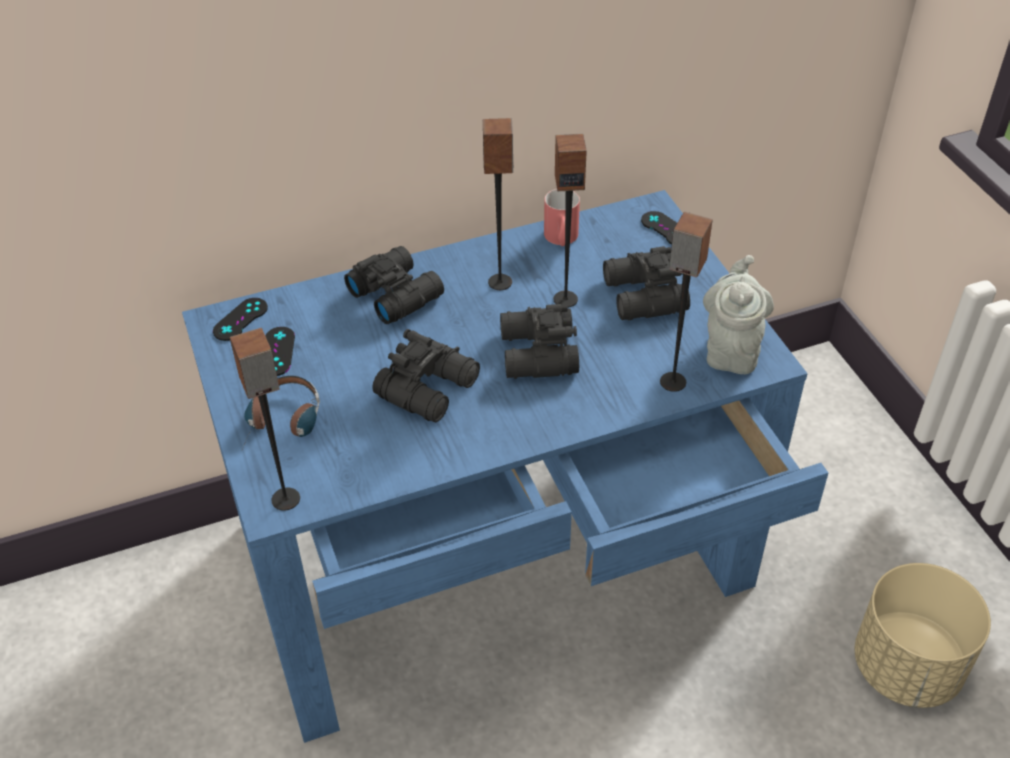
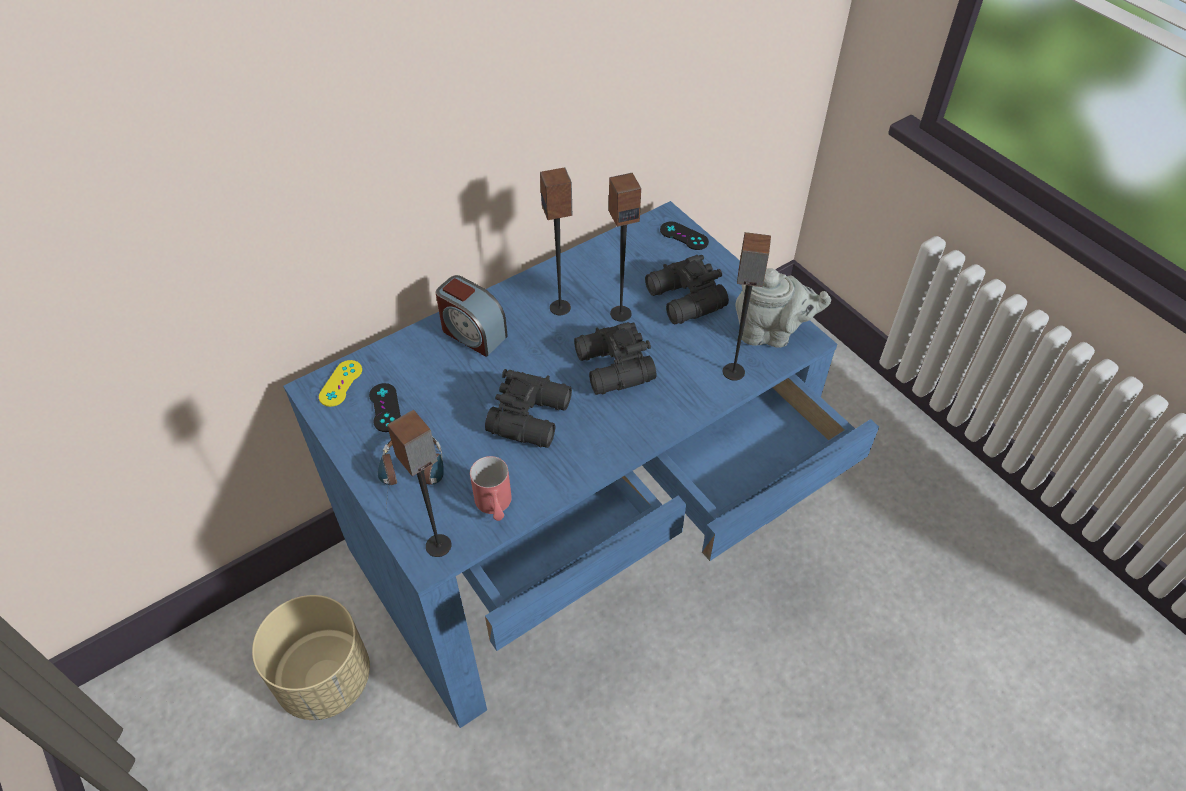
camera: 15 degrees left, 5 degrees up
black game controller [213,298,268,341] -> yellow game controller [318,360,362,407]
black binoculars [344,246,444,324] -> alarm clock [436,275,508,357]
red mug [544,189,580,246] -> red mug moved to [470,456,512,521]
grey teapot [703,255,774,374] -> grey teapot turned 105 degrees clockwise [735,268,831,347]
beige planter [854,563,991,708] -> beige planter moved to [252,595,370,720]

